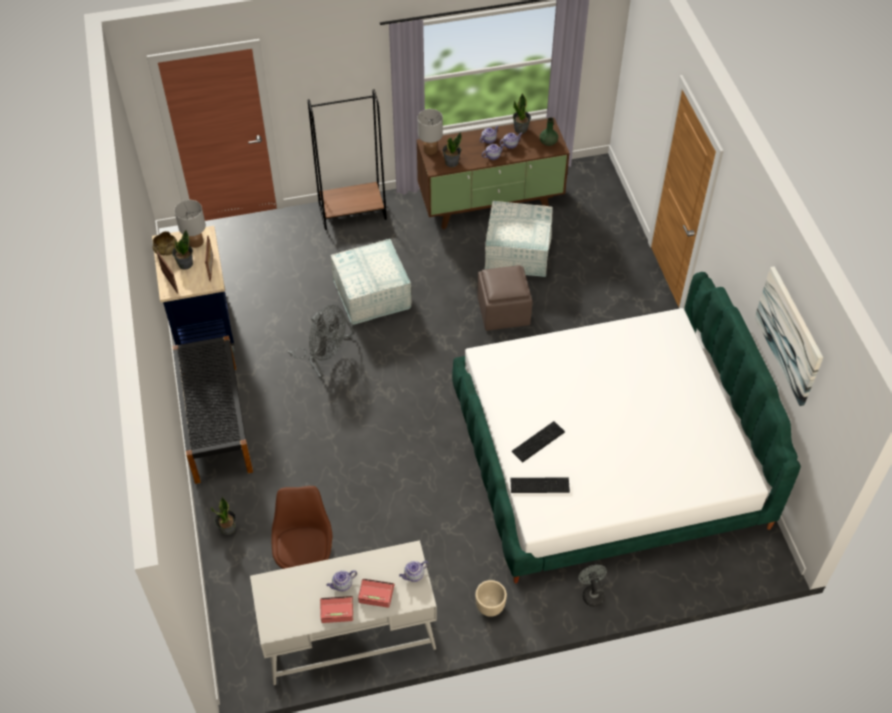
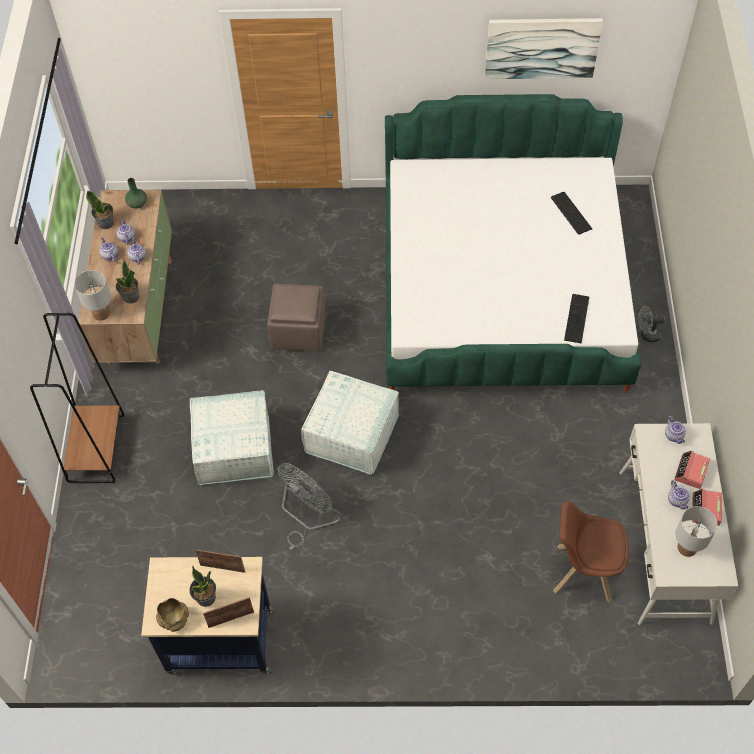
camera: 75 degrees left, 5 degrees up
black bench [172,336,253,484] -> none
grey table lamp [174,200,206,248] -> grey table lamp moved to [675,506,717,557]
potted plant [211,497,236,535] -> none
brown dresser [417,117,570,230] -> green dresser [78,190,172,364]
beige planter [475,580,507,617] -> none
white ottoman [485,201,553,277] -> white ottoman moved to [301,371,399,474]
keyboard [512,421,565,462] -> keyboard moved to [550,192,592,235]

